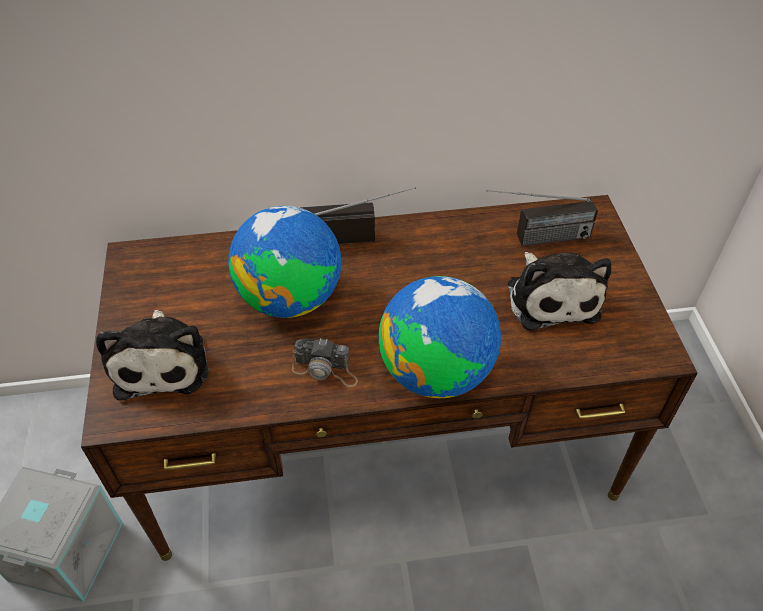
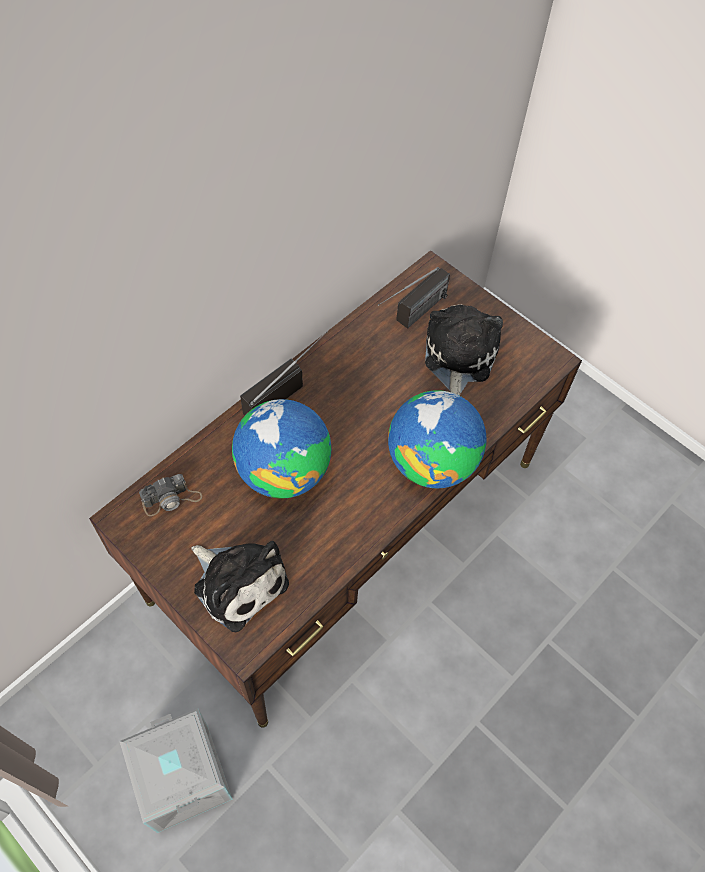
camera: 40 degrees left, 10 degrees up
camera [292,338,358,387] -> camera moved to [139,474,202,516]
plush toy [508,252,611,330] -> plush toy turned 120 degrees counterclockwise [425,304,503,396]

